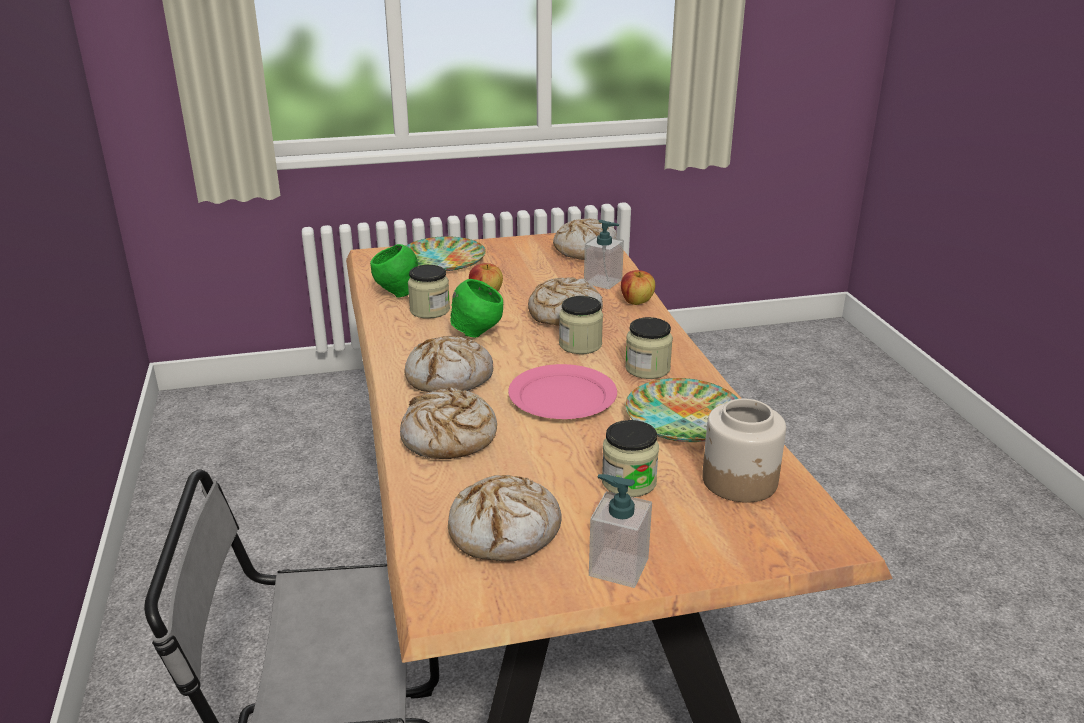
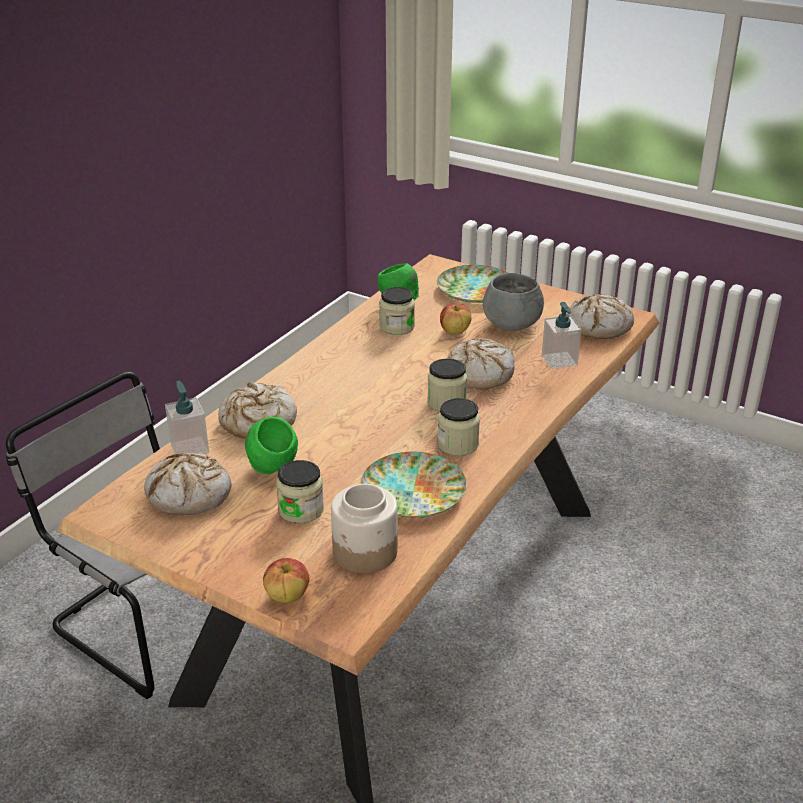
camera: 45 degrees right, 5 degrees up
bread [404,336,493,392] -> none
green bowl [450,279,503,338] -> green bowl moved to [245,417,298,474]
pink plate [508,364,617,419] -> none
soap dispenser [589,474,652,588] -> soap dispenser moved to [165,381,209,454]
apple [621,270,655,305] -> apple moved to [263,558,309,603]
none -> grey bowl [483,273,544,331]

